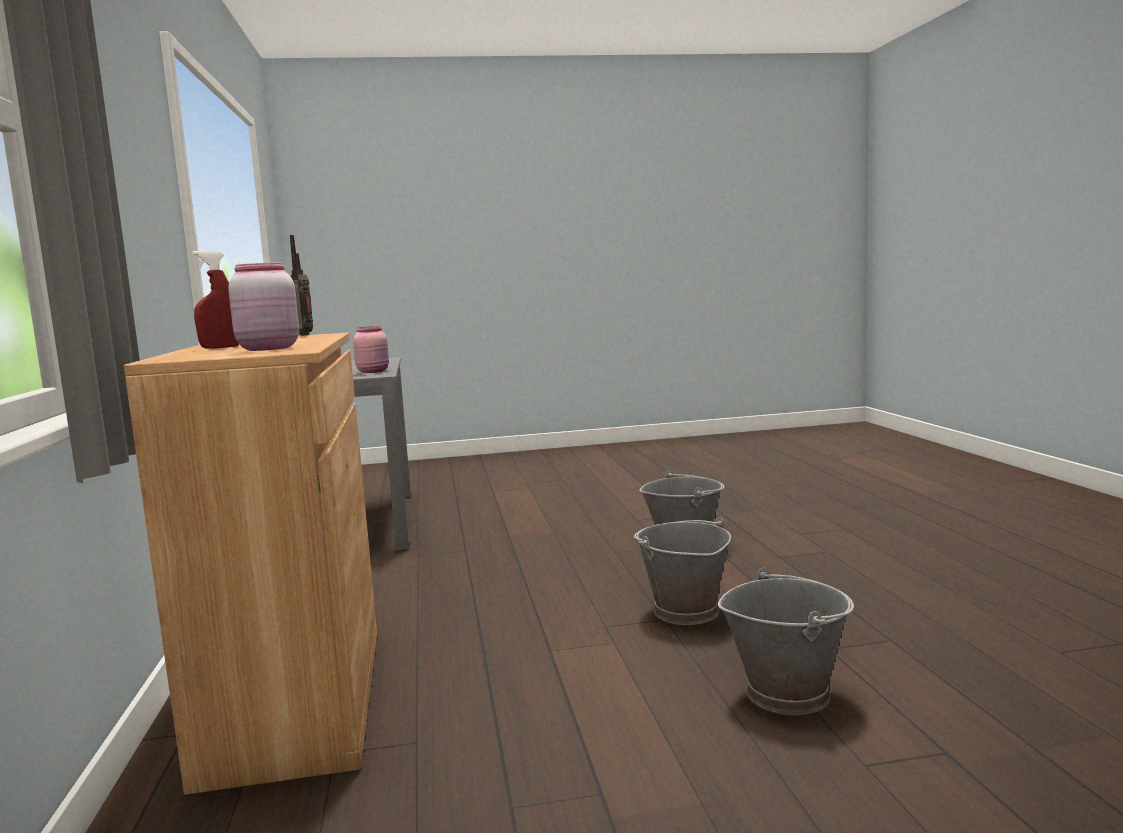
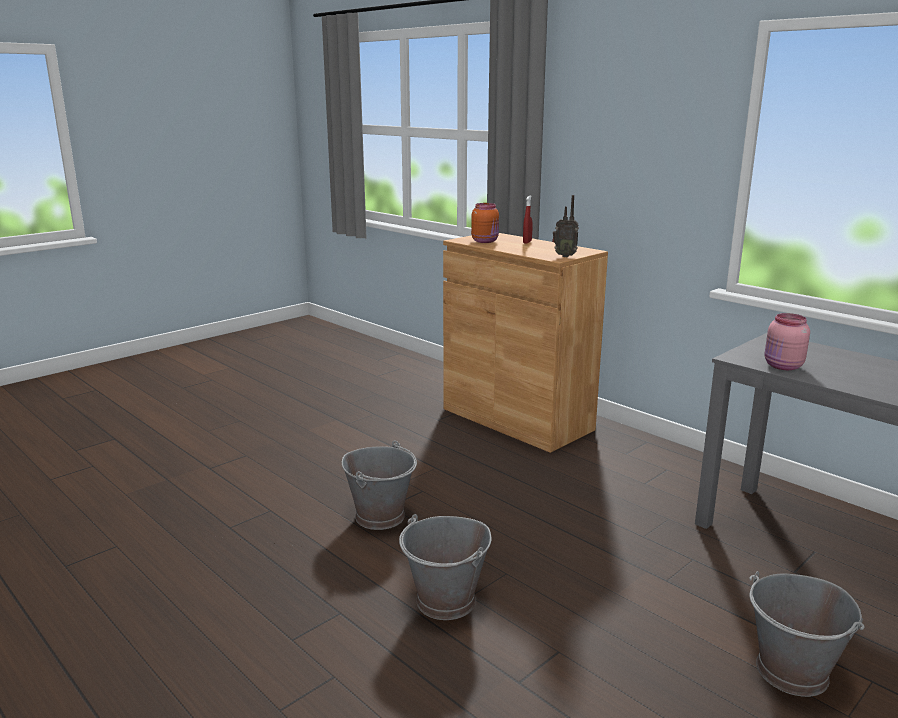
camera: 145 degrees right, 10 degrees up
pink jar [228,263,299,351] -> orange jar [471,203,499,243]
grey bucket [718,568,854,715] -> grey bucket moved to [749,571,865,697]

